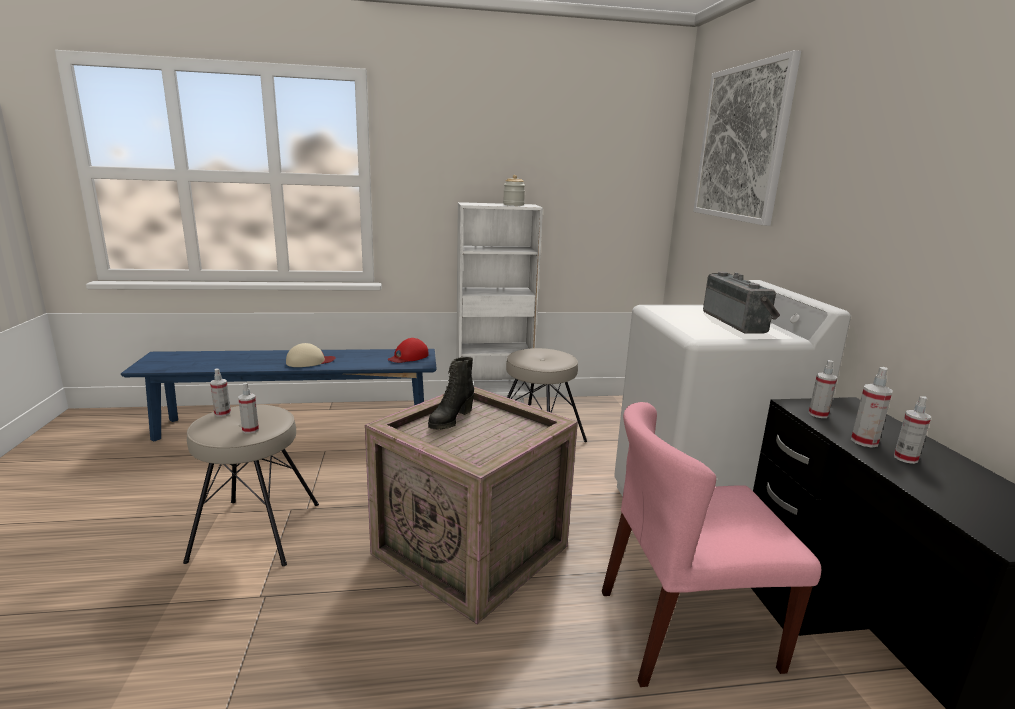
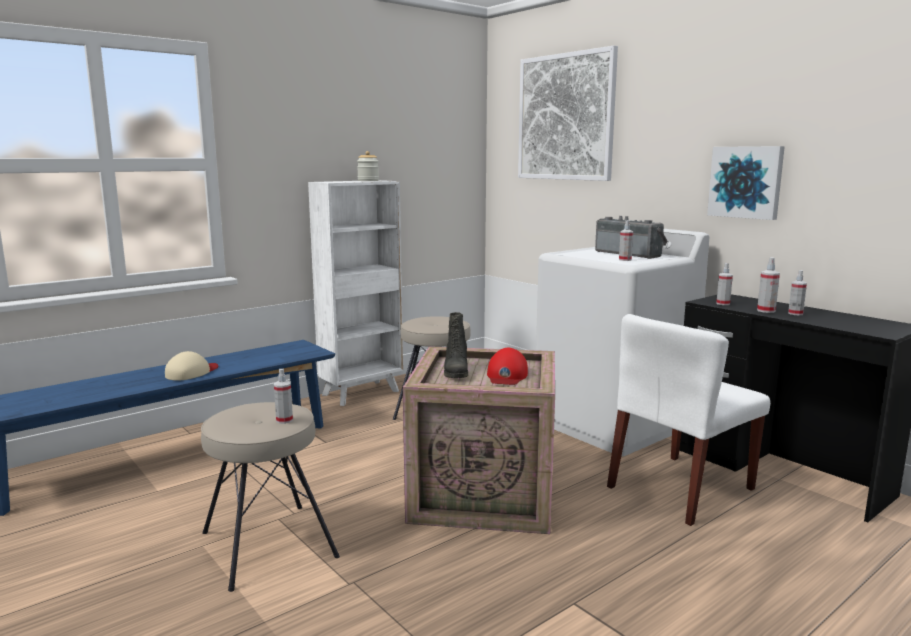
camera: 30 degrees left, 5 degrees down
spray bottle [210,369,231,417] -> spray bottle moved to [619,220,633,261]
red cap [387,338,429,363] -> red cap moved to [487,348,528,385]
pink chair [602,402,821,687] -> white chair [607,314,770,526]
none -> picture [707,146,785,220]

